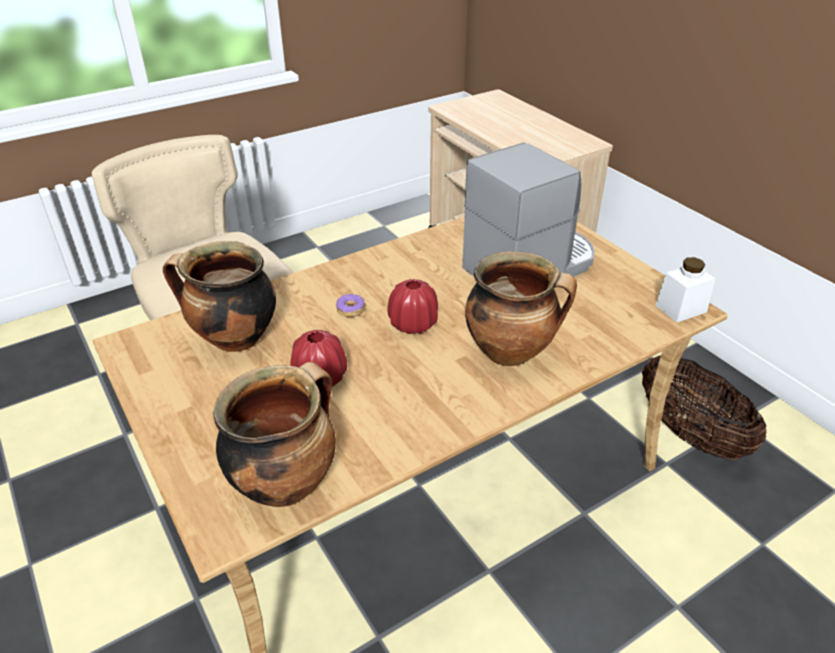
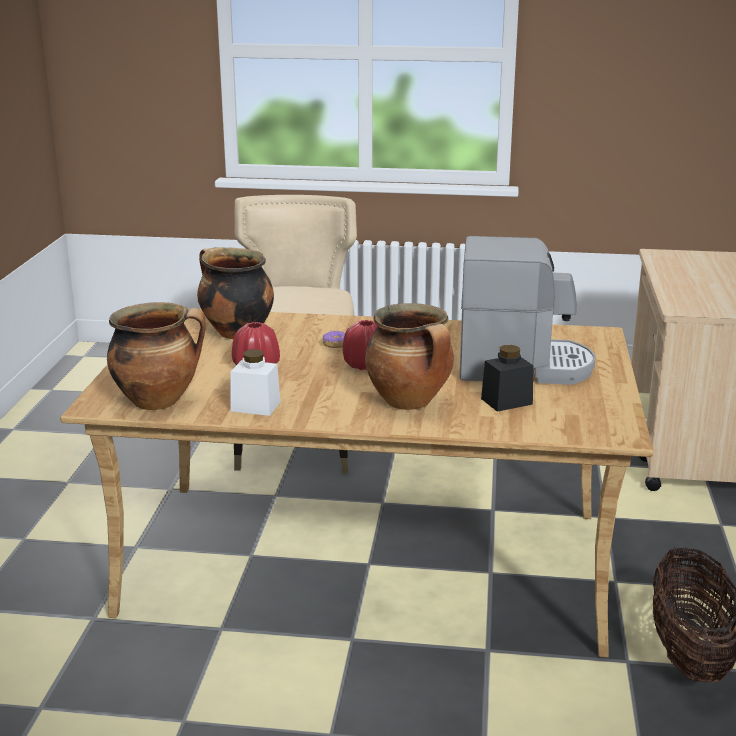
camera: 40 degrees right, 15 degrees down
white jar [655,257,716,323] -> white jar moved to [230,349,280,416]
none -> black jar [481,345,533,412]

